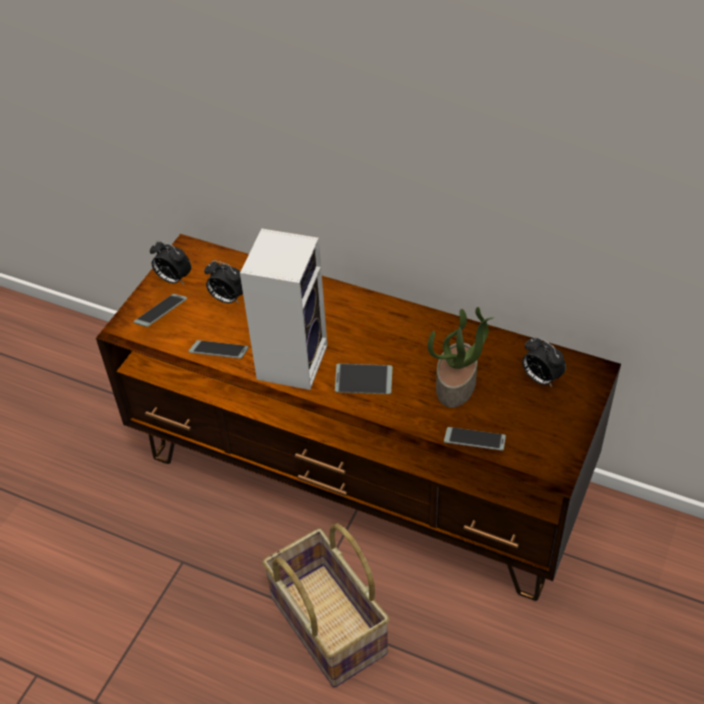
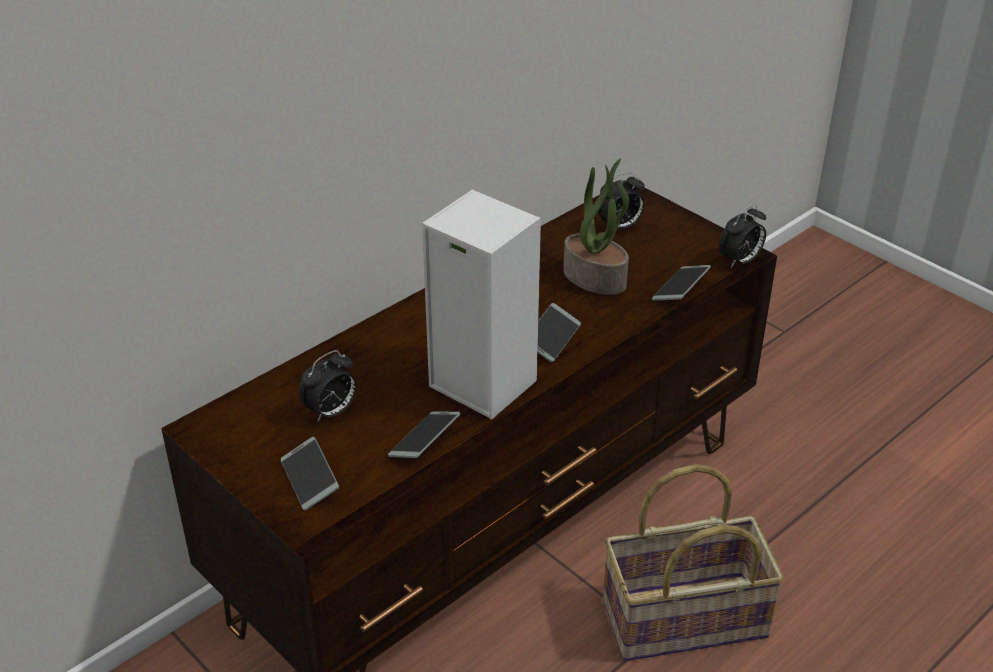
camera: 70 degrees left, 10 degrees down
alarm clock [150,241,191,284] -> alarm clock moved to [719,204,766,268]

